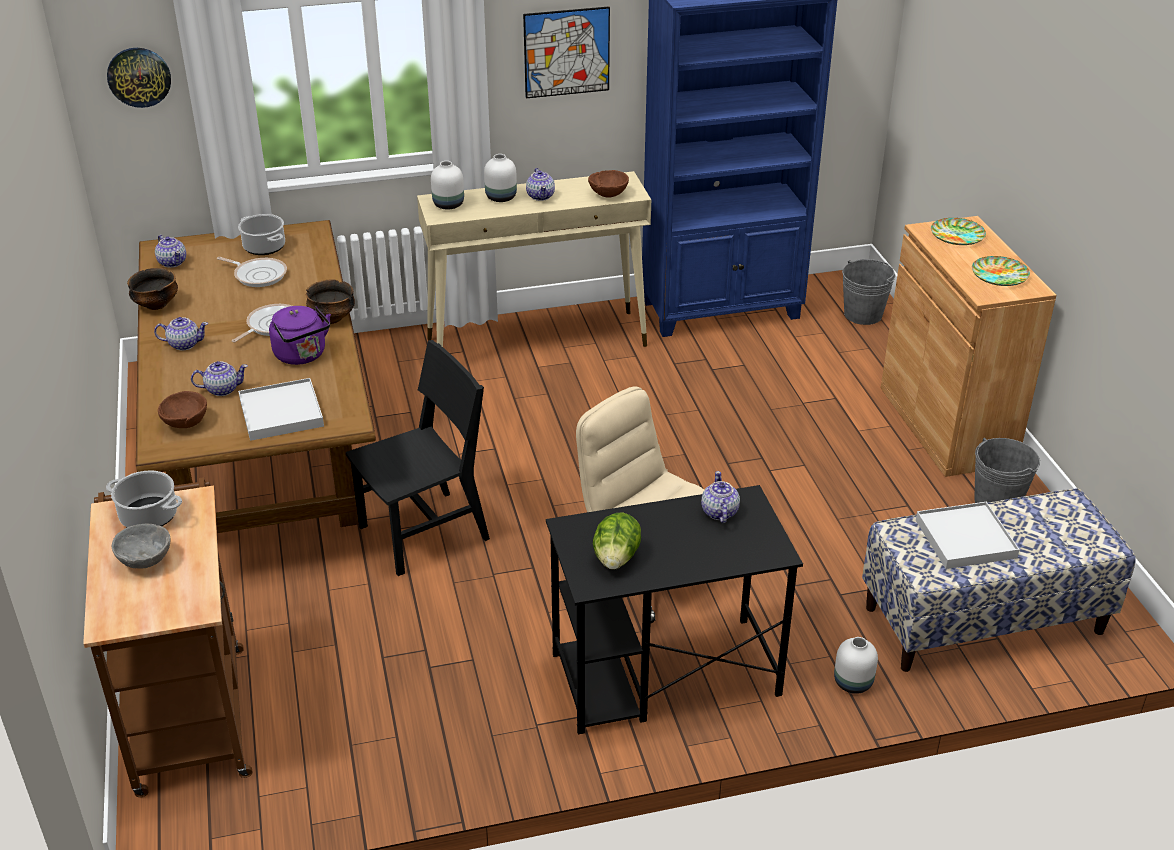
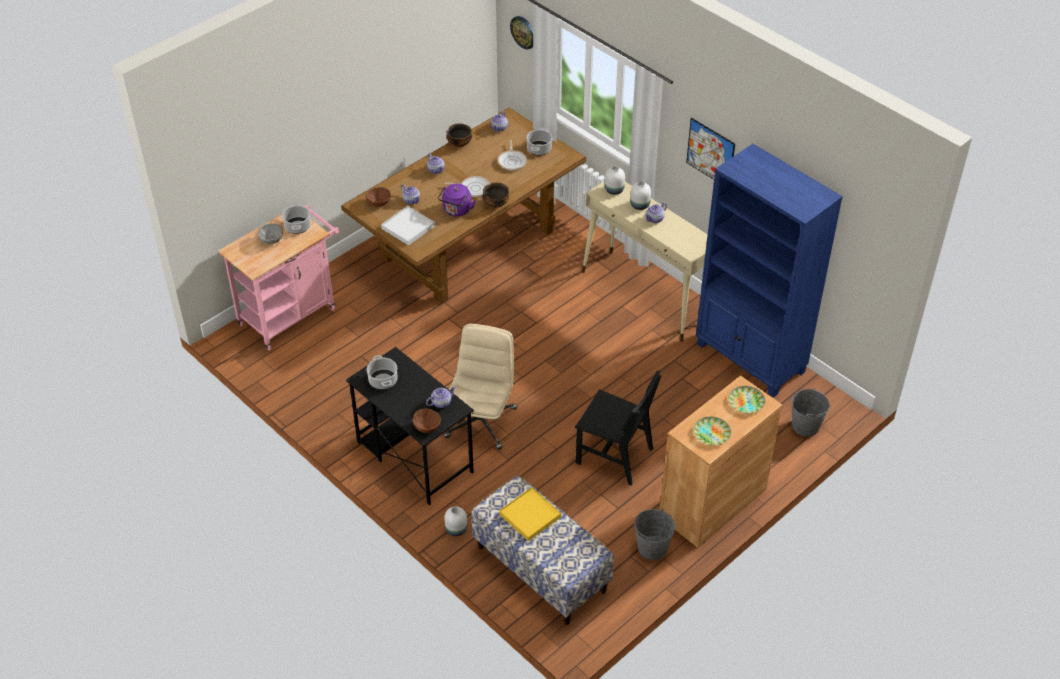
camera: 60 degrees right, 10 degrees up
brown cart [83,477,252,797] -> pink cart [218,205,339,350]
black chair [346,340,490,576] -> black chair moved to [575,370,661,486]
brown bowl [588,170,629,198] -> brown bowl moved to [412,409,441,433]
lettuce [592,512,641,570] -> cooking pot [367,355,398,390]
white tray [916,502,1020,569] -> yellow tray [499,487,561,541]

